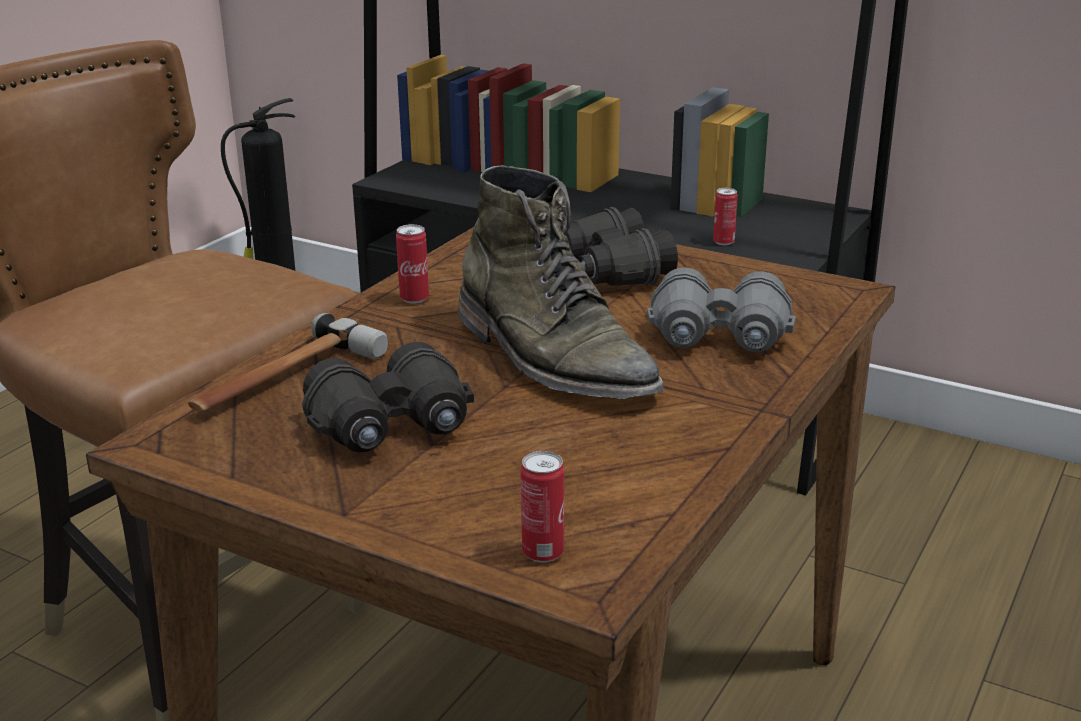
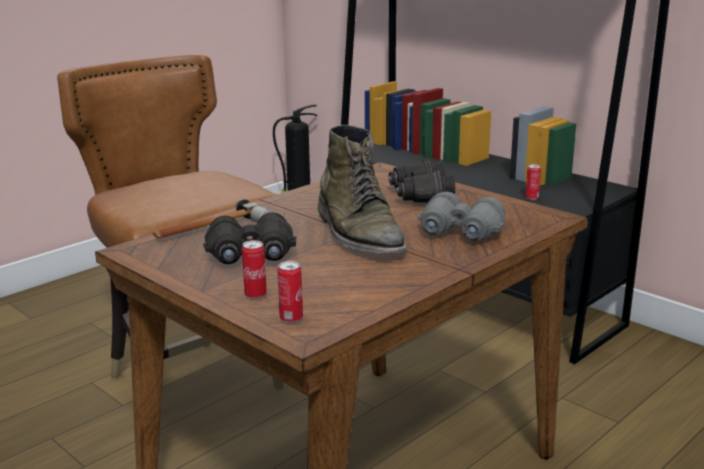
camera: 15 degrees right, 5 degrees down
can [396,224,429,304] -> can moved to [242,240,267,299]

